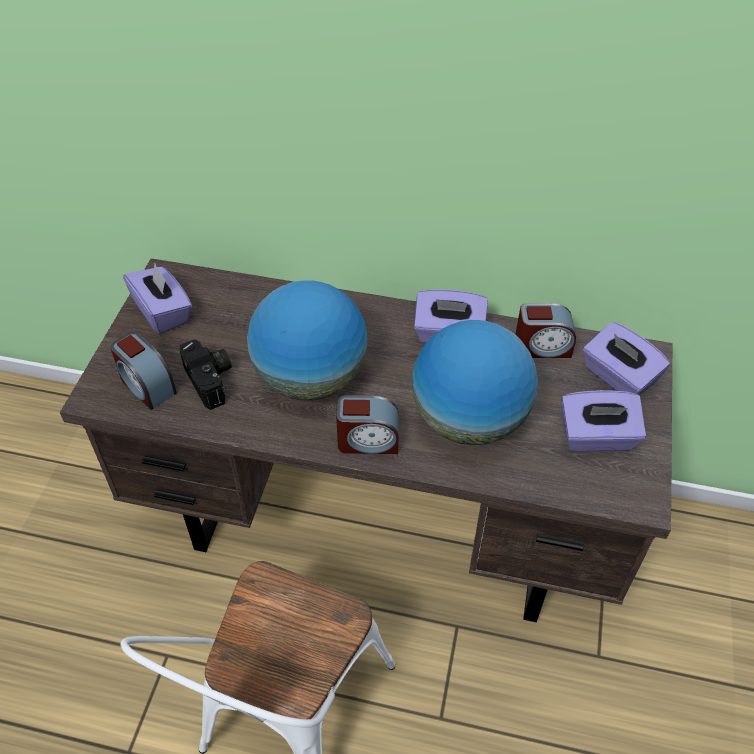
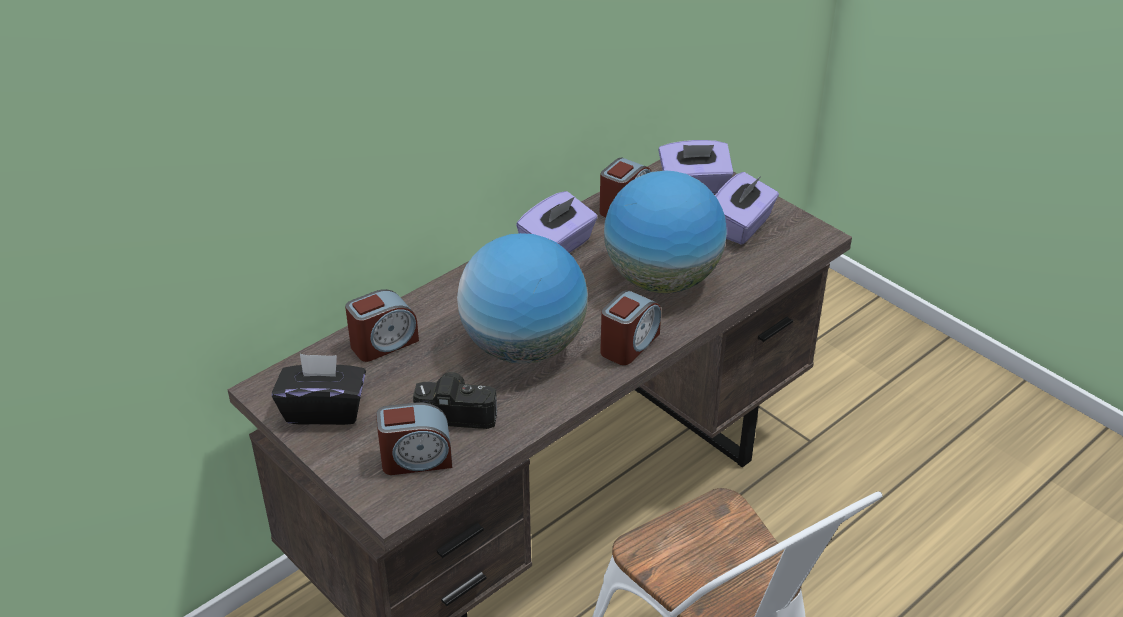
camera: 55 degrees left, 10 degrees down
purple tissue box [123,264,192,334] -> black tissue box [272,354,366,425]
none -> alarm clock [345,289,419,362]

